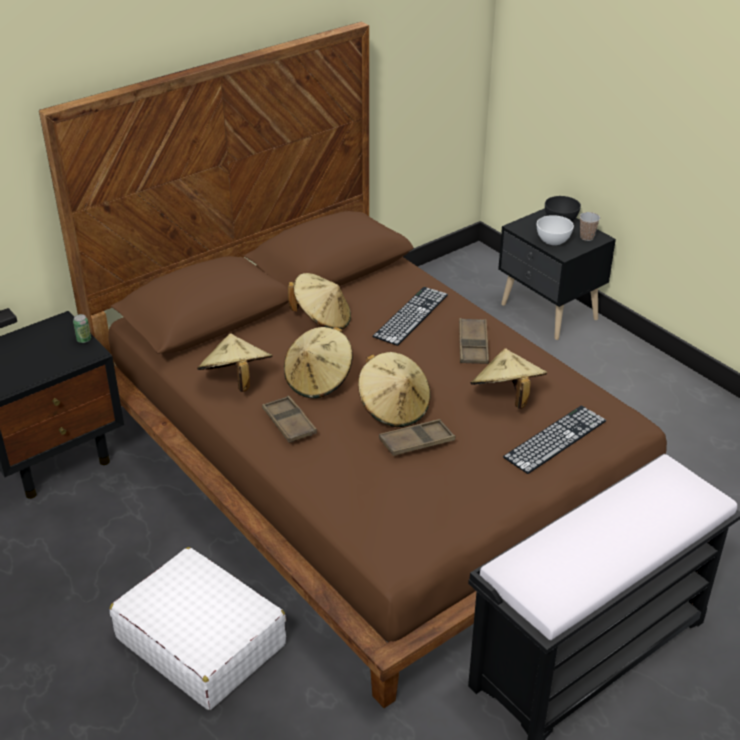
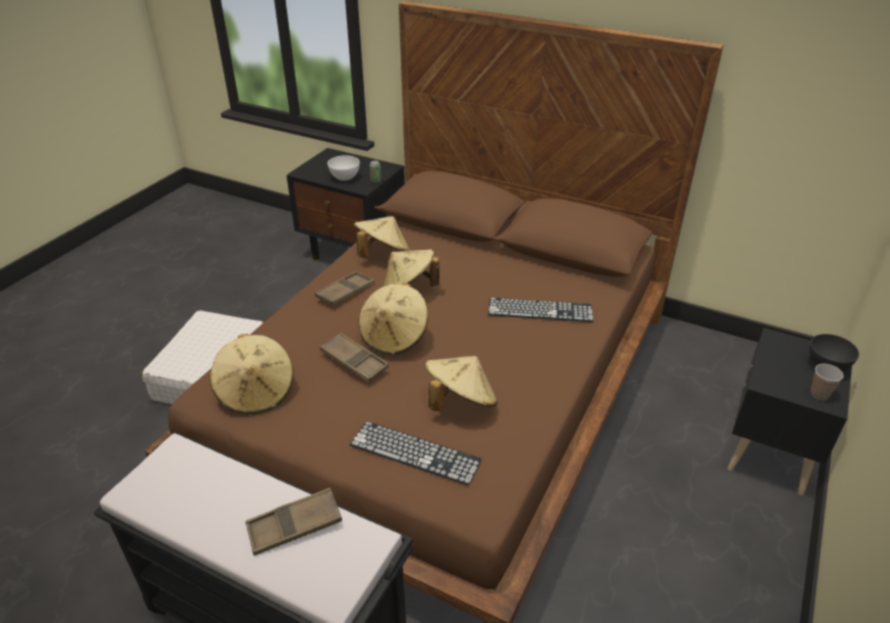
camera: 65 degrees right, 0 degrees up
beige hat [288,273,351,330] -> beige hat moved to [210,334,294,414]
brown tray [459,318,489,364] -> brown tray moved to [245,488,342,556]
white bowl [537,215,574,245] -> white bowl moved to [328,155,360,181]

